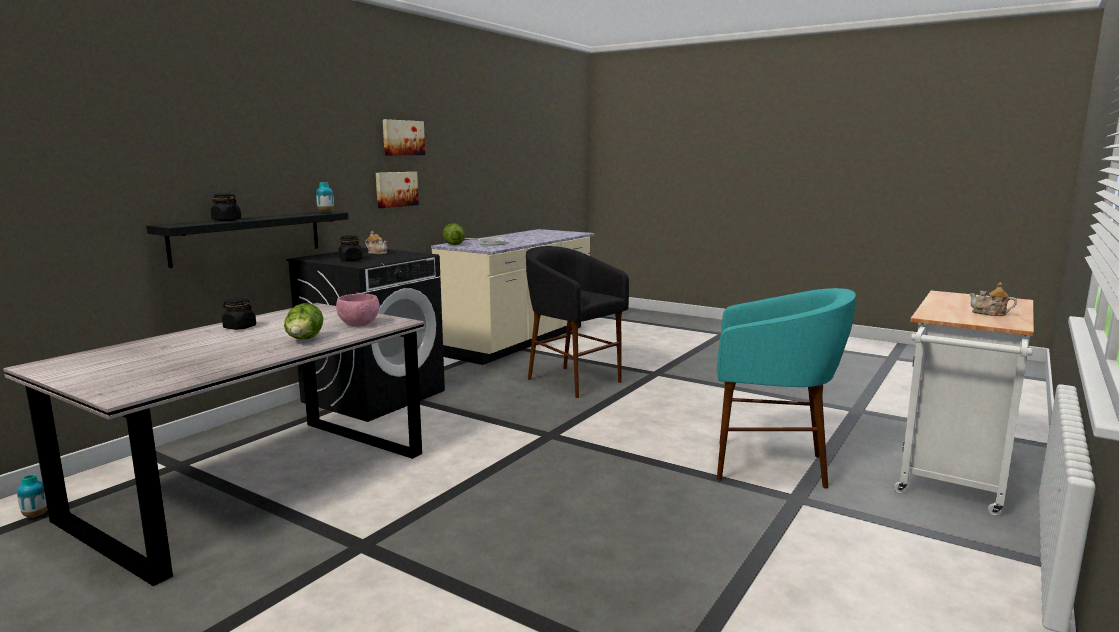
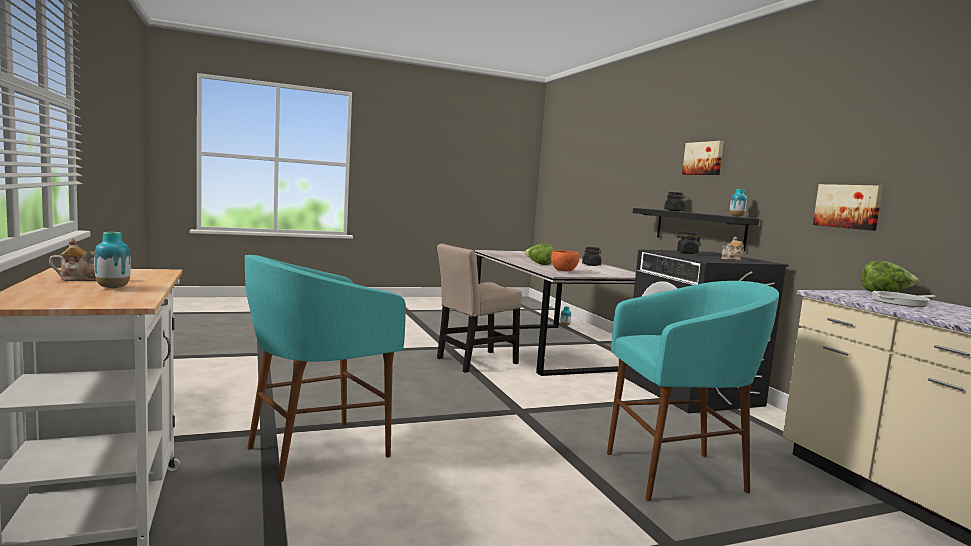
camera: 125 degrees right, 5 degrees down
pink bowl [336,294,380,327] -> orange bowl [551,250,579,271]
picture [383,119,425,155] -> picture moved to [682,141,724,175]
black stool [526,246,629,398] -> turquoise stool [607,281,779,501]
none -> vase [94,232,131,288]
none -> beige chair [437,244,522,373]

